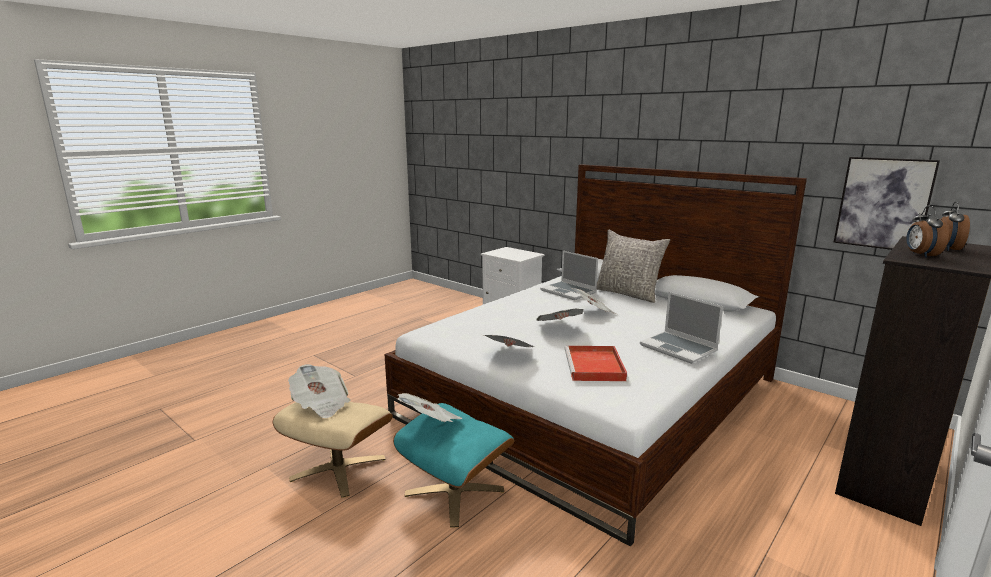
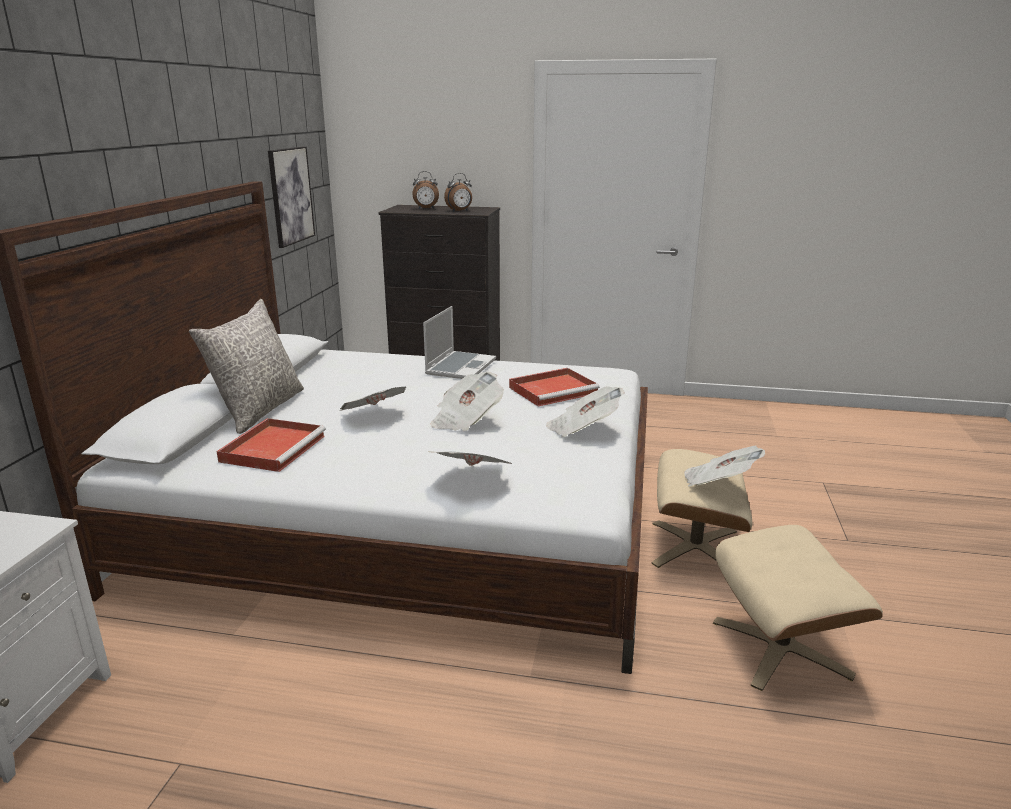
camera: 120 degrees left, 5 degrees up
newspaper [288,364,350,418] -> newspaper moved to [428,451,512,466]
turquoise ottoman [393,403,514,528] -> beige ottoman [652,449,752,568]
laptop [540,251,598,300] -> red tray [216,418,326,472]

